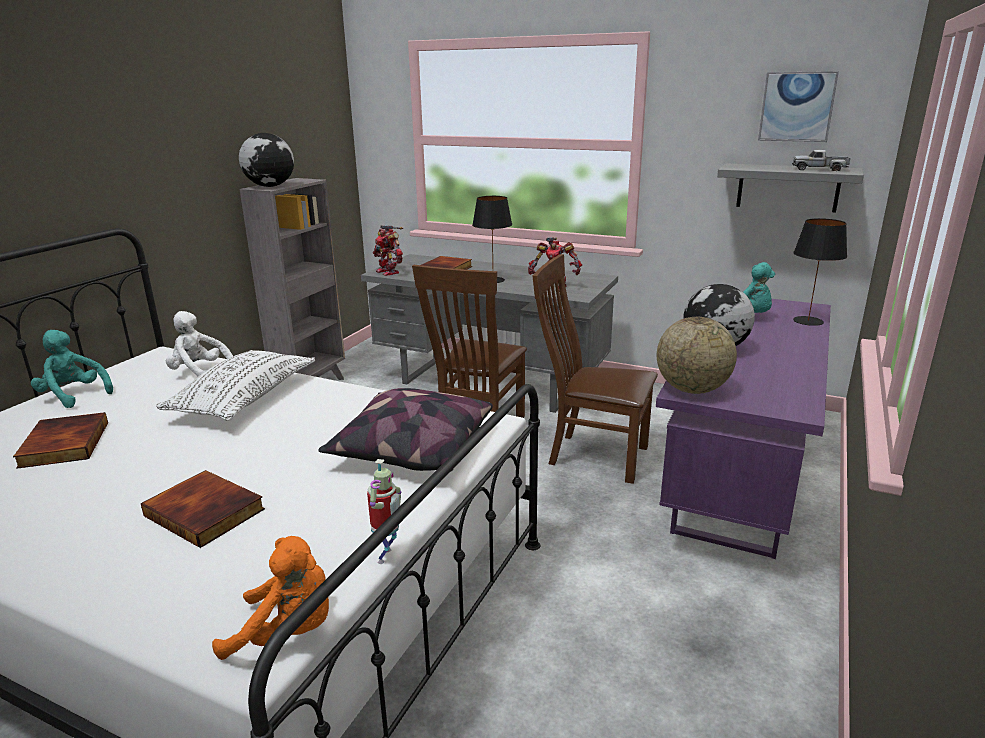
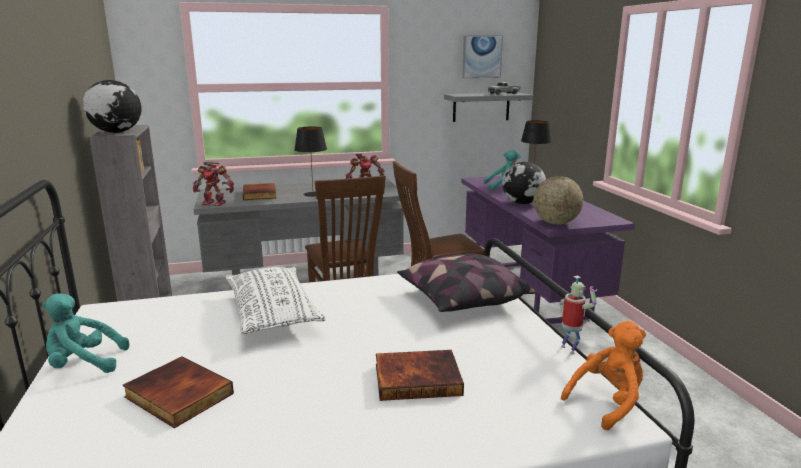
camera: 40 degrees left, 5 degrees down
white plush toy [166,311,233,377] -> none

